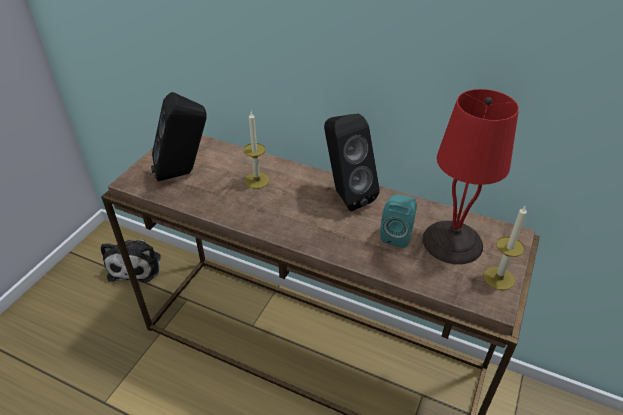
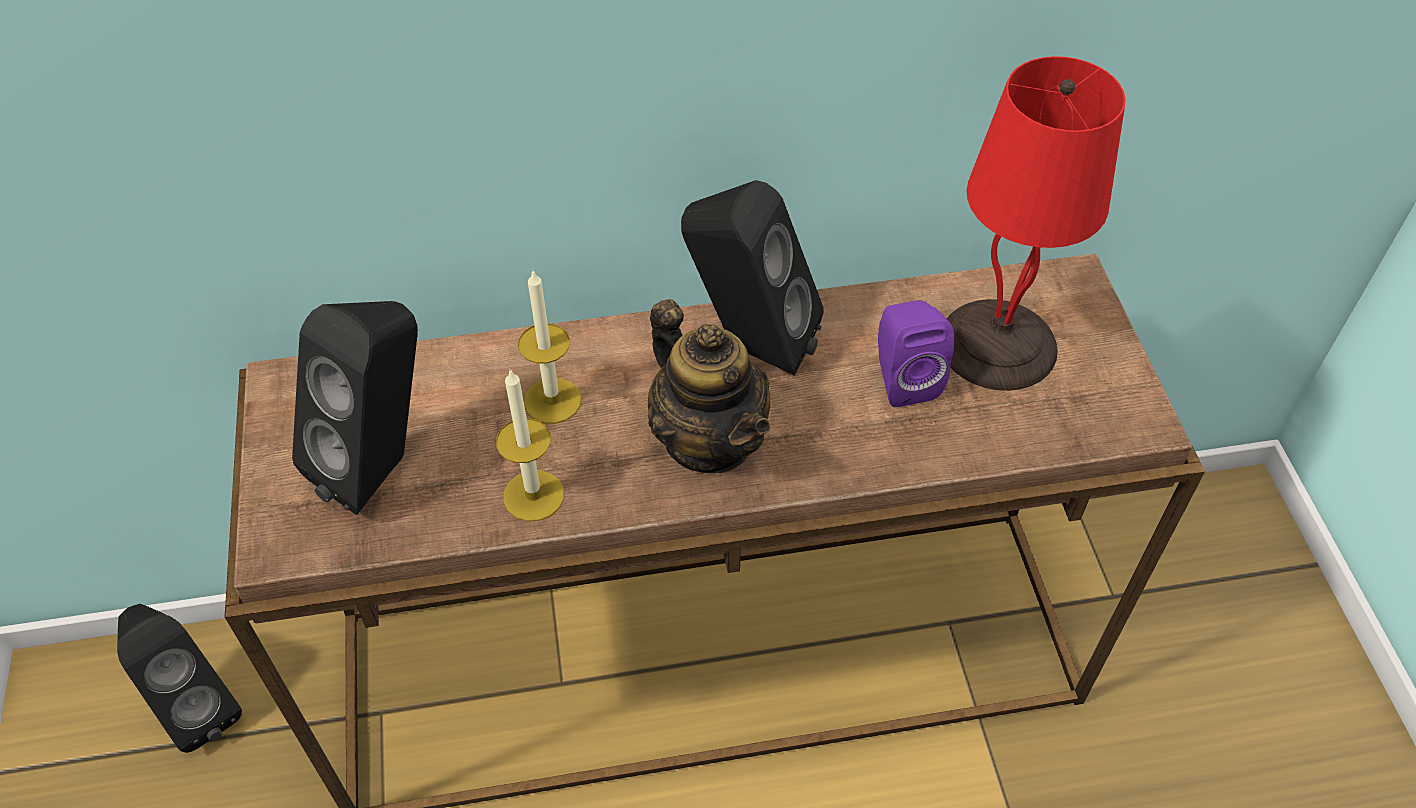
camera: 35 degrees left, 10 degrees up
plush toy [101,238,161,283] -> black speaker [117,604,242,753]
turquoise speaker [380,194,417,248] -> purple speaker [878,300,954,407]
candle [484,206,527,290] -> candle moved to [496,369,564,521]
none -> teapot [648,299,770,473]

